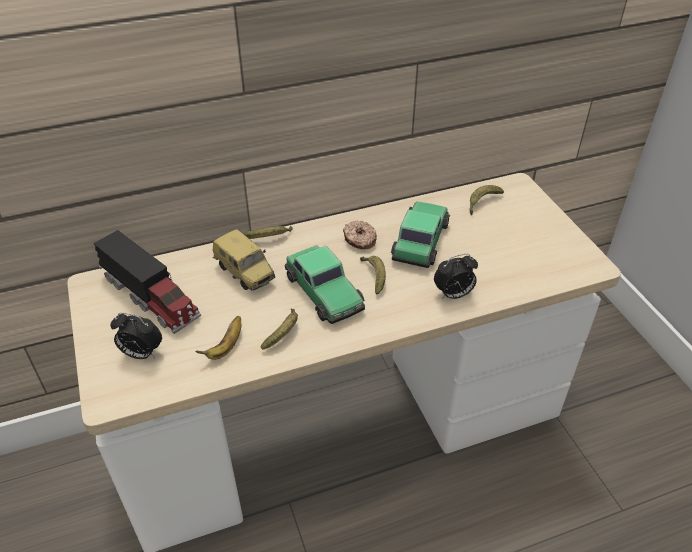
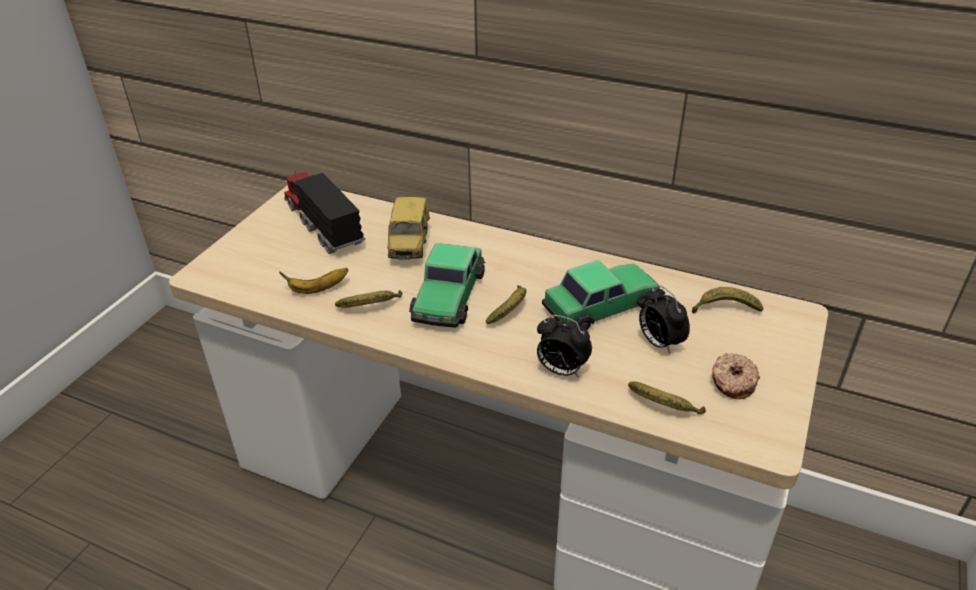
camera: 45 degrees right, 5 degrees down
toy truck [93,230,201,334] -> toy truck turned 150 degrees clockwise [284,170,365,254]
alarm clock [110,313,162,359] -> alarm clock moved to [639,285,690,354]
banana [243,225,293,239] -> banana moved to [628,382,706,414]
donut [343,221,377,249] -> donut moved to [712,353,760,399]

